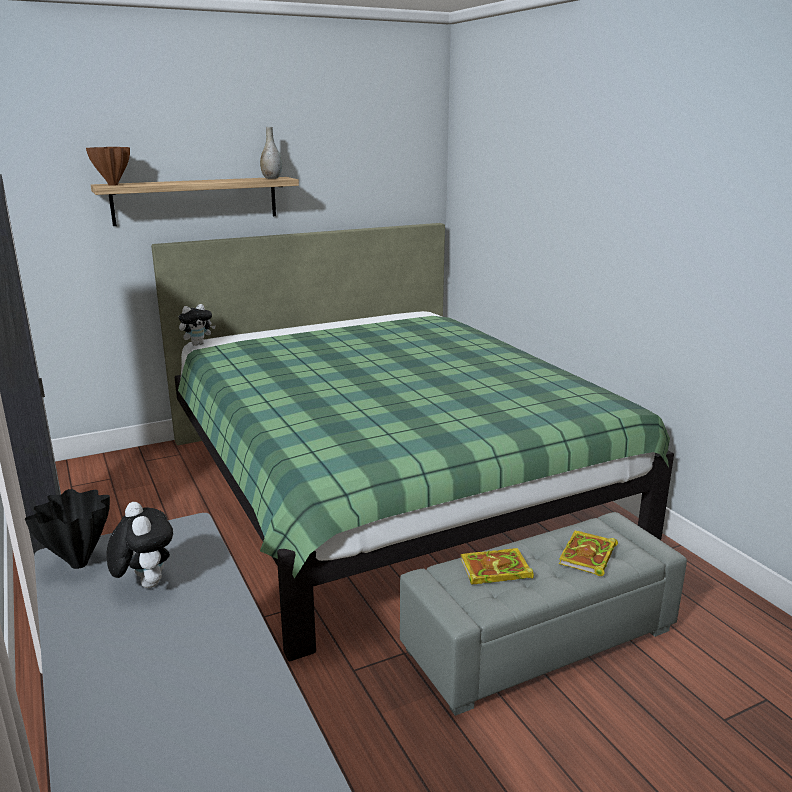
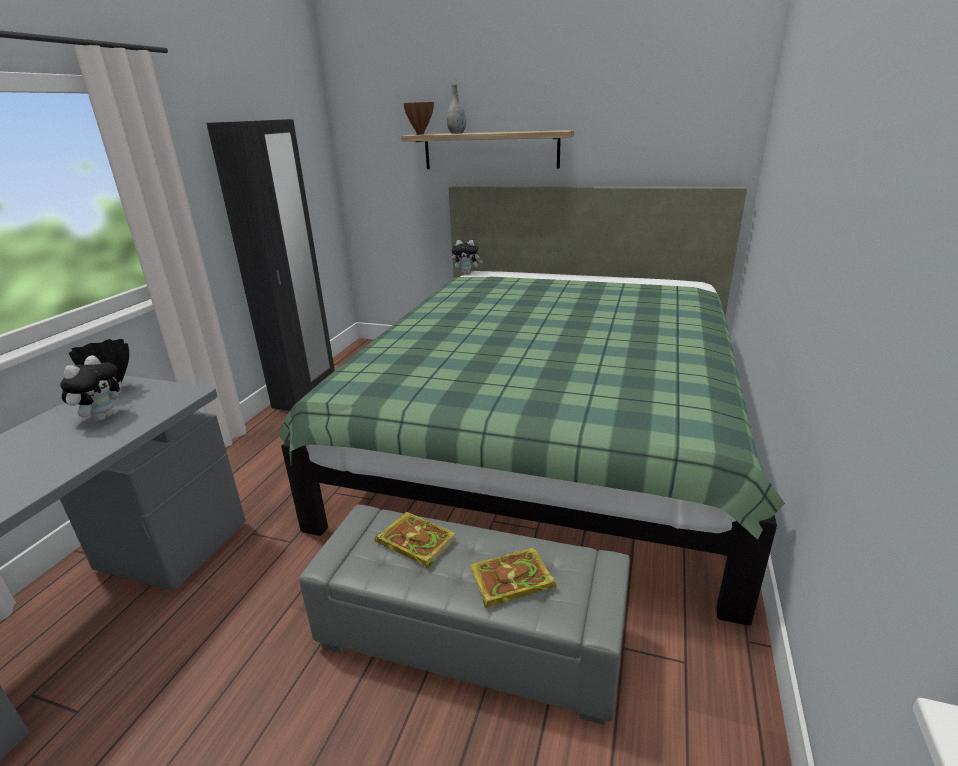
camera: 45 degrees right, 5 degrees up
grey vase [260,127,282,179] -> grey vase moved to [447,84,466,134]

